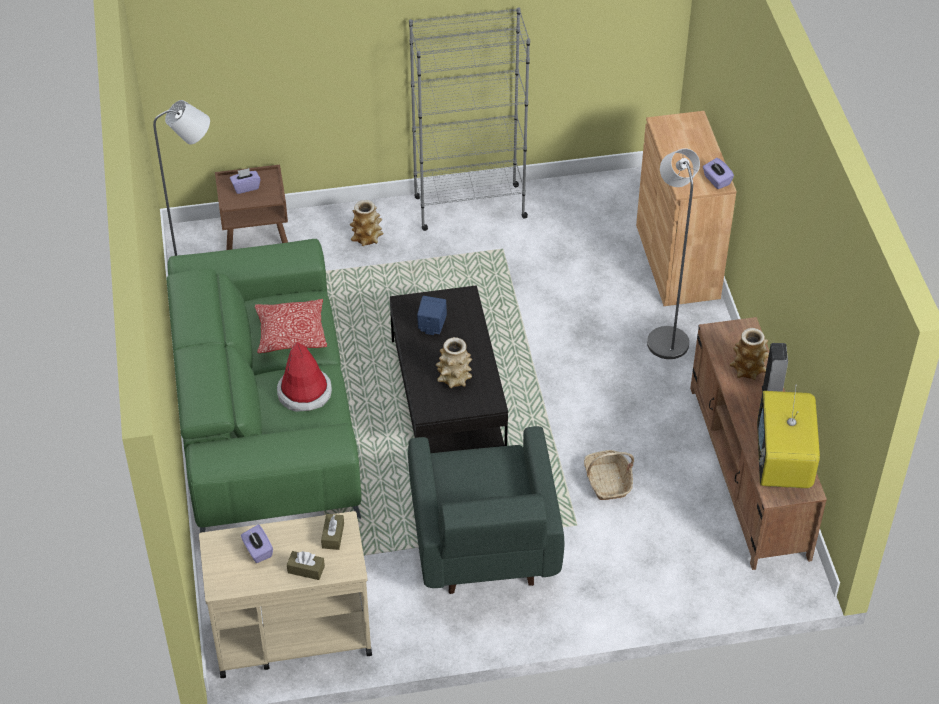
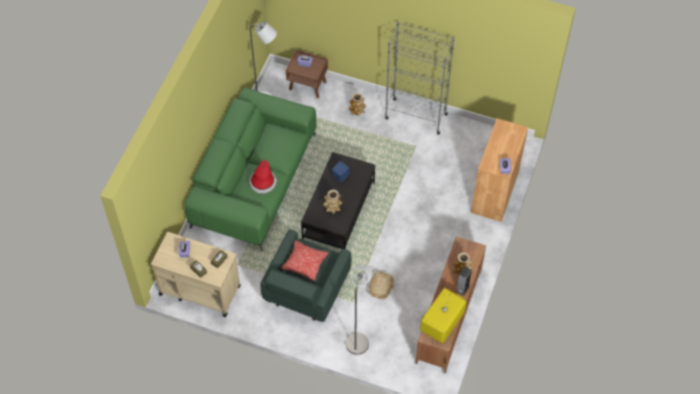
camera: 30 degrees right, 10 degrees up
pillow [255,299,327,353] -> pillow moved to [281,240,329,281]
grey floor lamp [647,148,700,359] -> grey floor lamp moved to [346,265,372,355]

